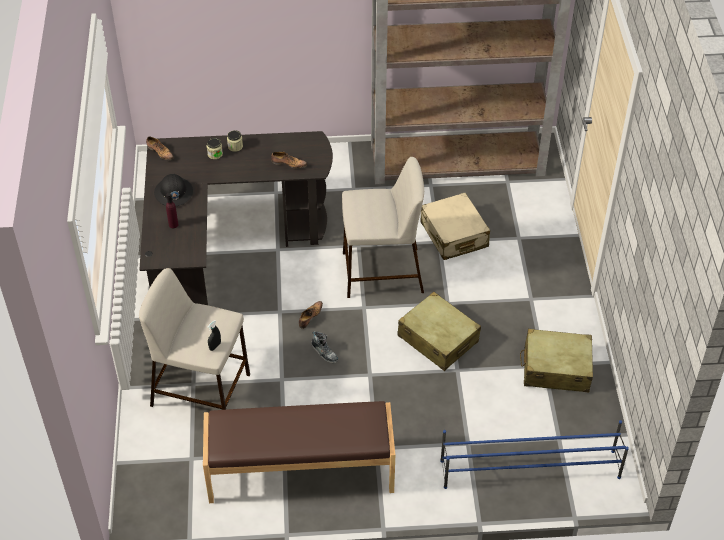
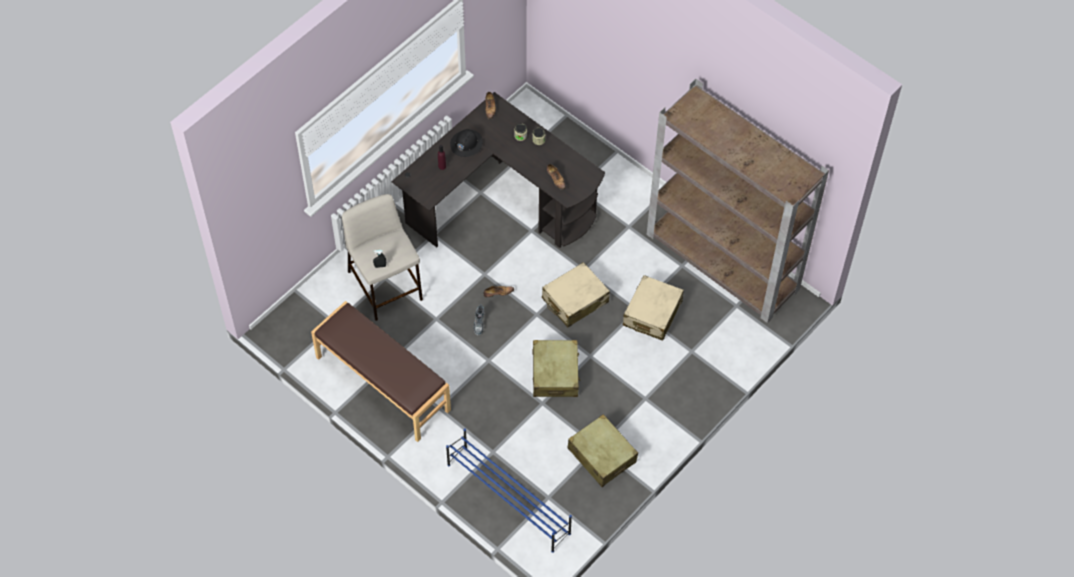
camera: 45 degrees right, 10 degrees up
beige stool [342,157,424,298] -> beige suitcase [542,262,610,327]

